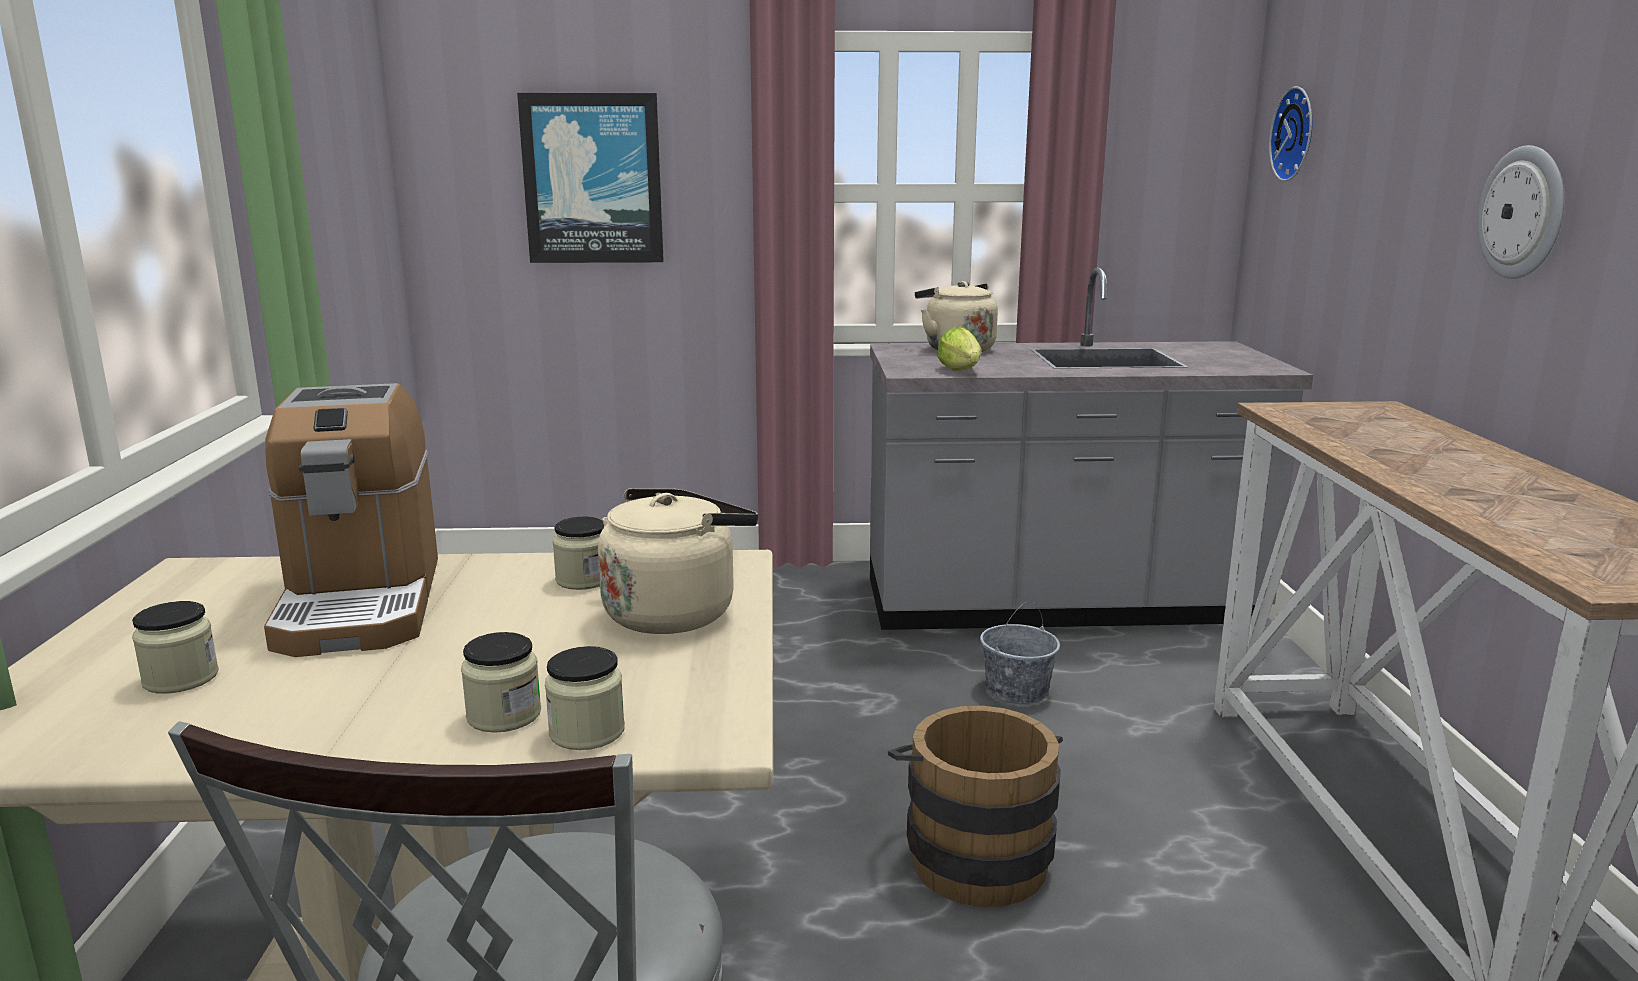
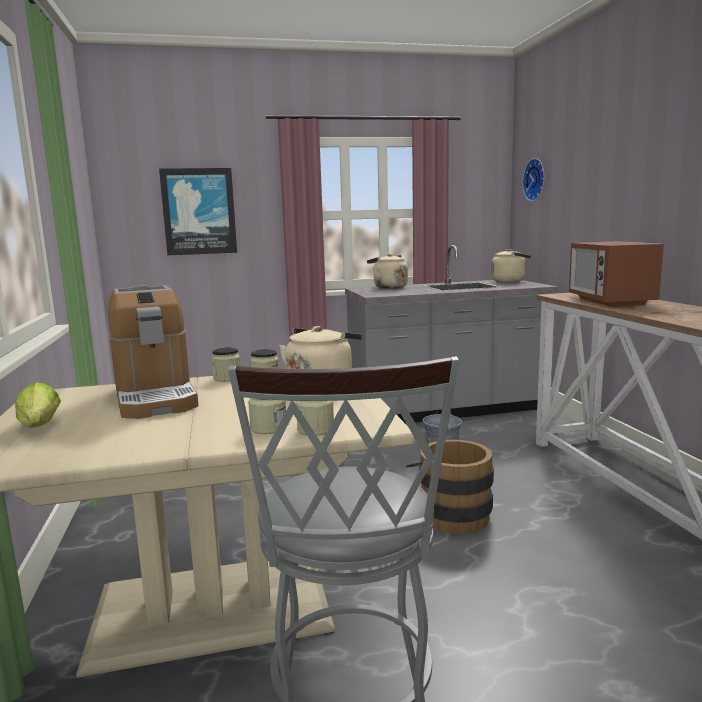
camera: 10 degrees left, 5 degrees down
jar [132,601,219,694] -> jar moved to [212,347,240,382]
lettuce [937,327,981,371] -> lettuce moved to [15,382,61,428]
wall clock [1477,145,1564,279] -> none
none -> beige kettle [491,249,531,282]
none -> microwave [569,241,664,306]

